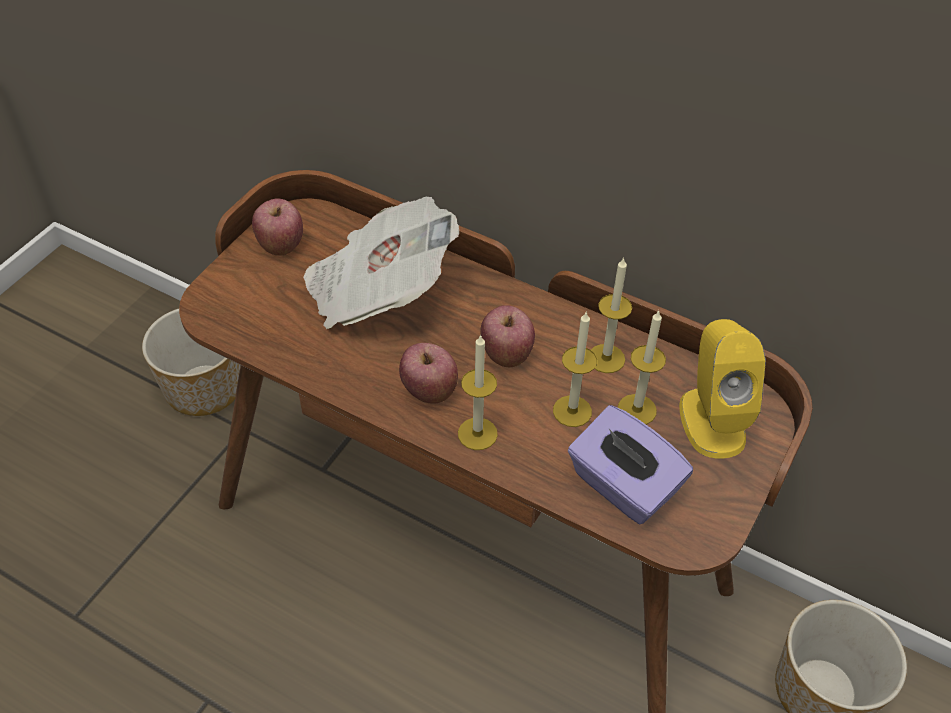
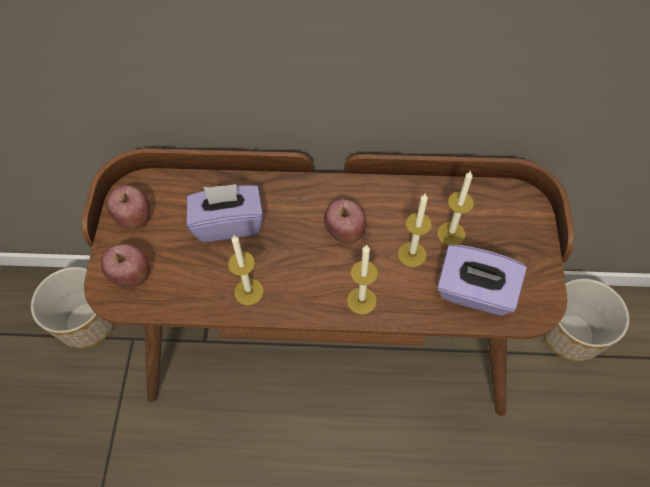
camera: 25 degrees left, 10 degrees up
newspaper [303,197,459,329] -> purple tissue box [187,184,263,242]
apple [399,343,458,404] -> apple moved to [101,244,150,287]
candle [591,257,632,373] -> candle moved to [228,235,264,305]
yellow speaker [679,319,766,459] -> none

